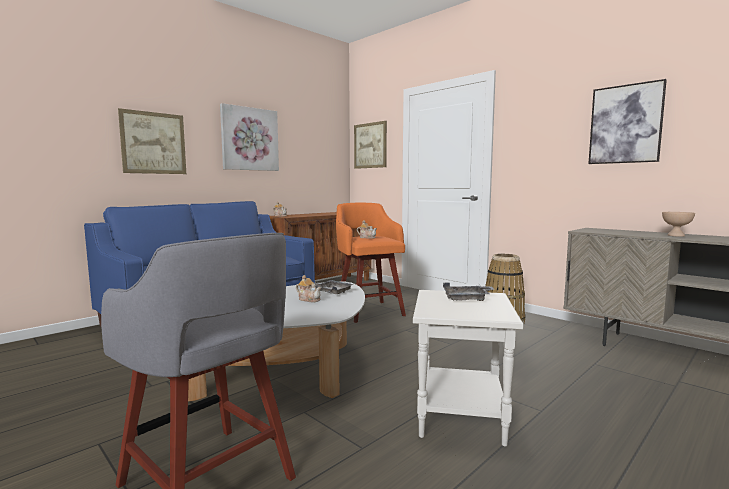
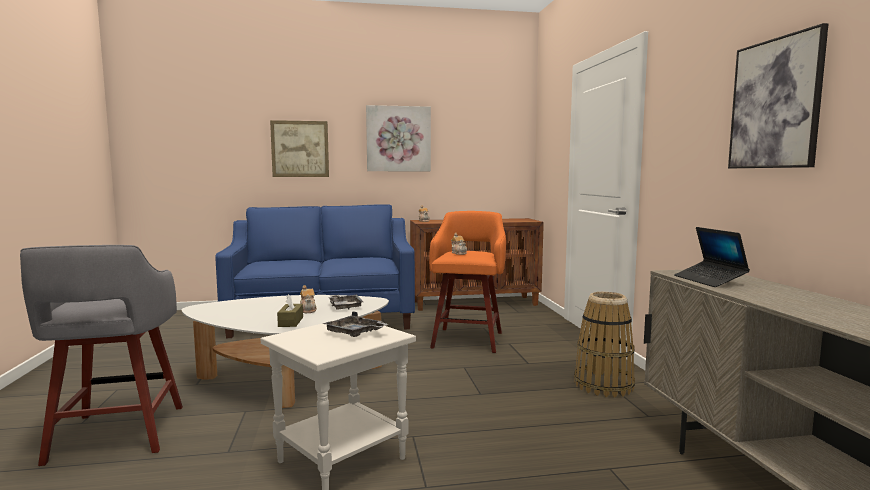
camera: 35 degrees right, 0 degrees up
picture [354,121,387,169] -> none
beige bowl [662,212,695,237] -> none
none -> brown tissue box [277,294,303,327]
none -> laptop [674,227,750,287]

